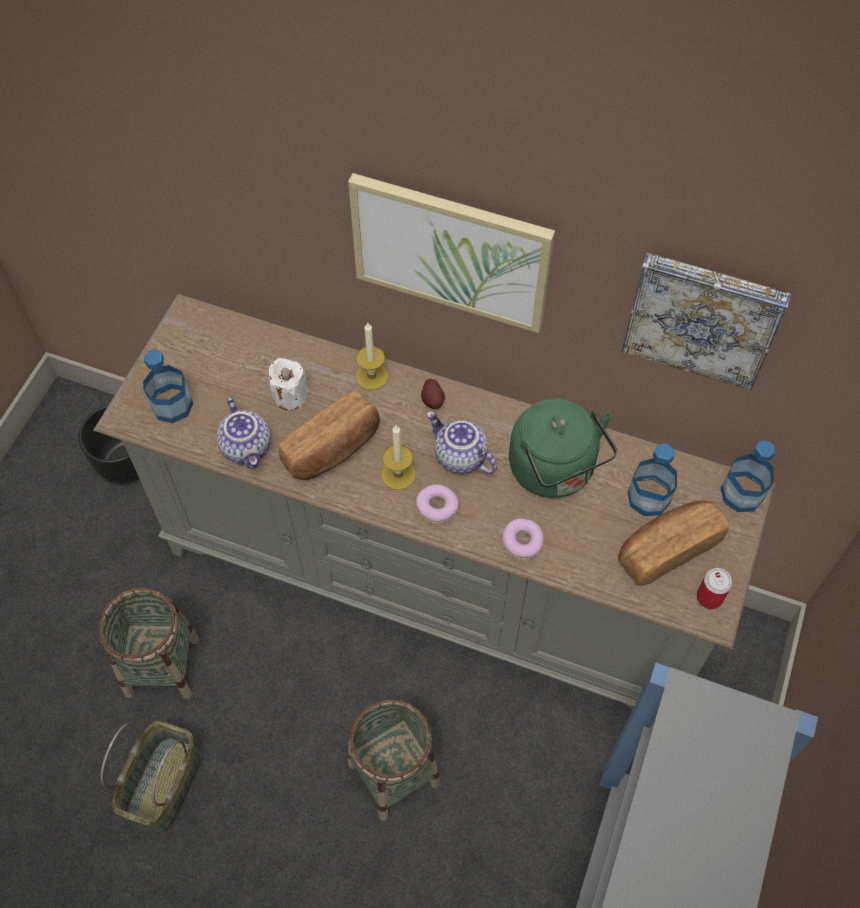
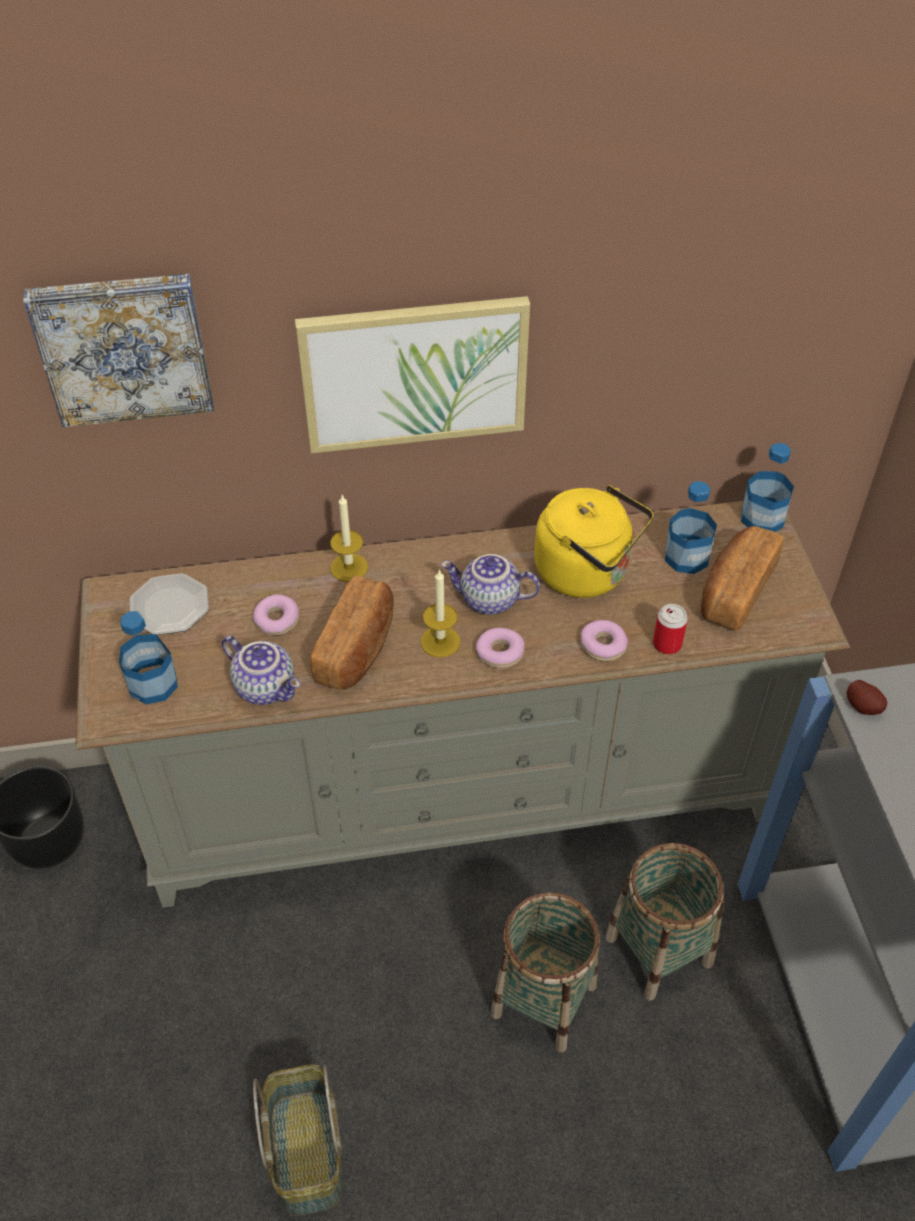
camera: 30 degrees left, 10 degrees down
basket [99,588,199,699] -> basket moved to [605,843,724,1001]
white candle [269,358,308,410] -> donut [253,594,299,636]
potato [421,379,445,409] -> potato moved to [846,680,887,715]
green kettle [509,398,617,498] -> yellow kettle [534,485,653,598]
picture [622,253,791,390] -> picture moved to [23,274,214,427]
can [696,568,732,609] -> can moved to [653,604,688,654]
none -> plate [130,573,209,635]

